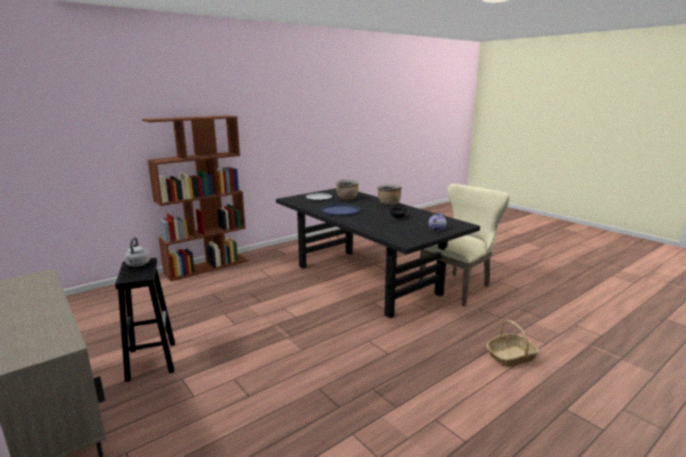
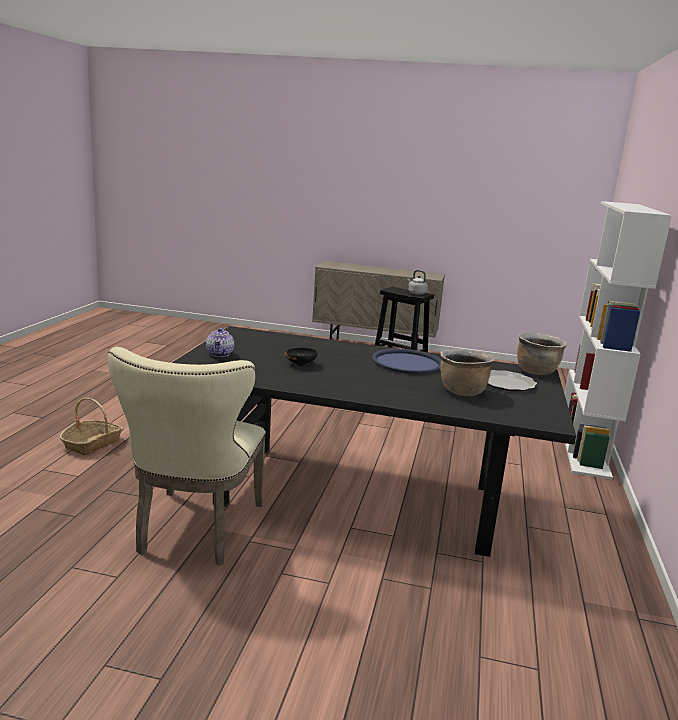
camera: 140 degrees right, 0 degrees up
brown bookcase [142,115,248,281] -> white bookcase [565,201,672,479]
brown cooking pot [377,184,402,205] -> brown cooking pot moved to [517,333,567,375]

